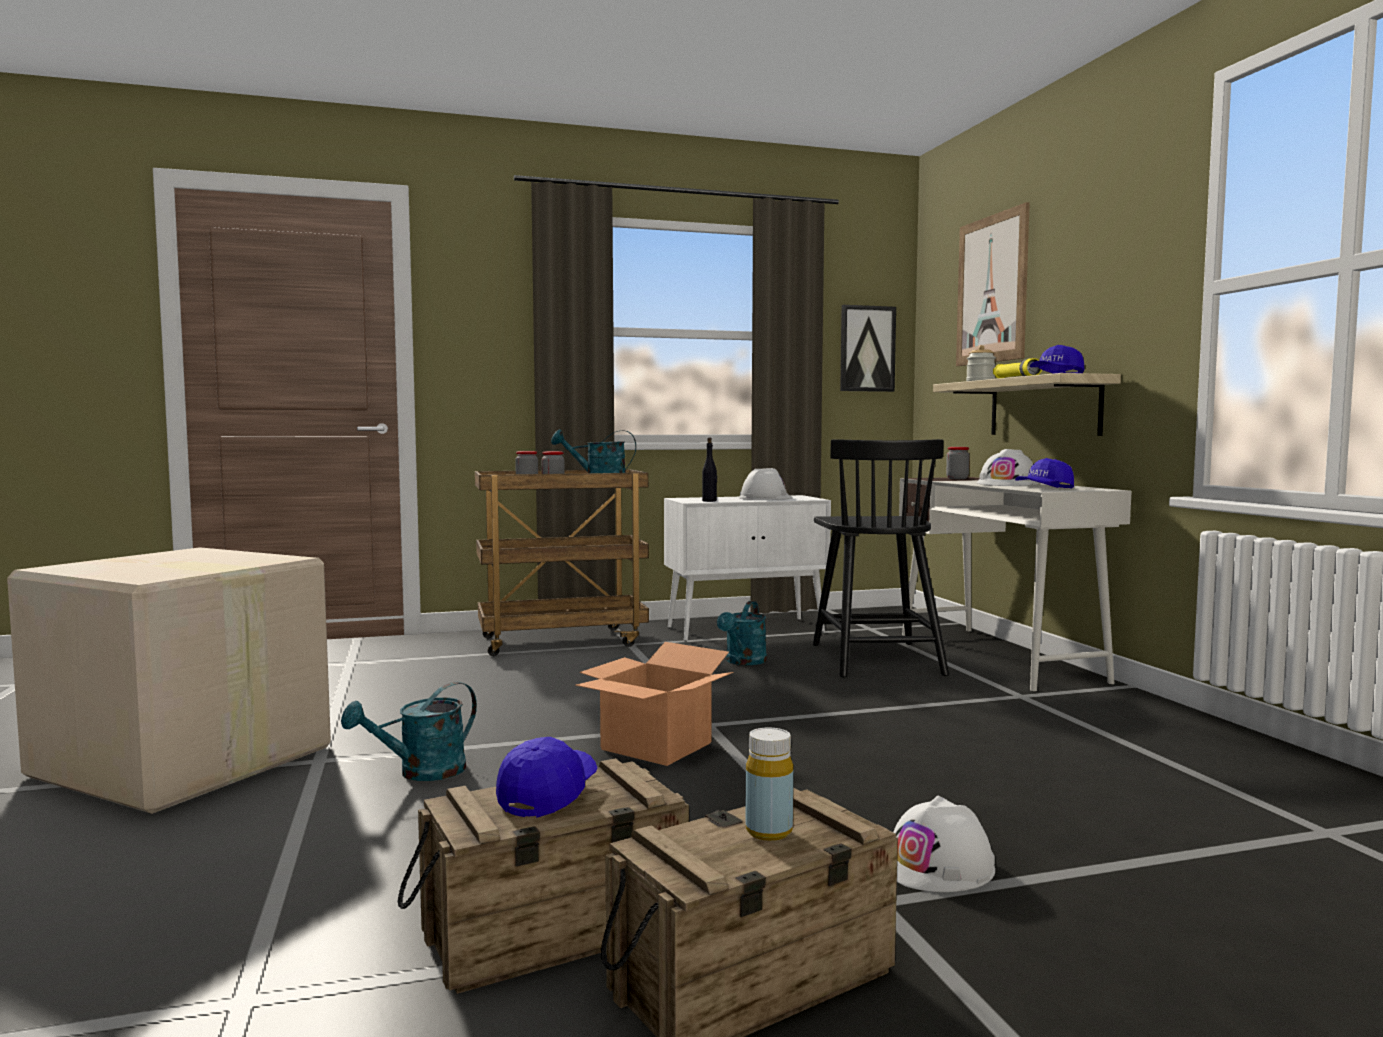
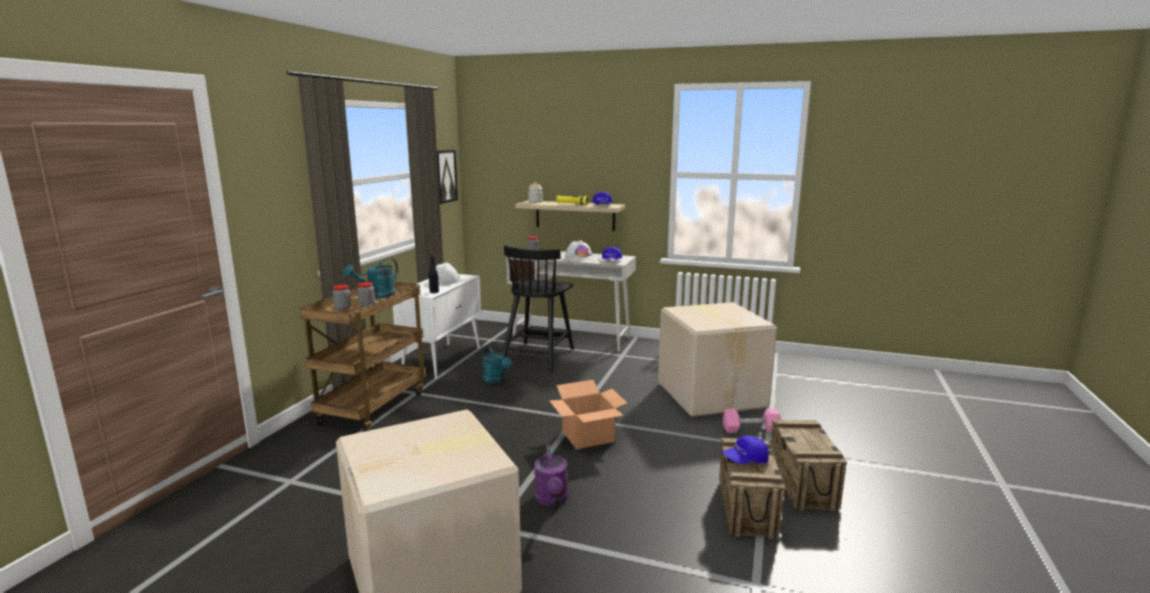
camera: 55 degrees left, 10 degrees up
turquoise watering can [341,682,477,781] -> purple watering can [534,445,568,506]
blue cap [496,737,597,818] -> blue cap turned 75 degrees counterclockwise [722,436,769,464]
yellow bottle [745,728,793,841] -> none
black chair [813,439,949,678] -> black chair turned 75 degrees clockwise [503,246,574,372]
white hard hat [893,796,995,892] -> pink dumbbell [723,408,781,433]
picture [956,202,1030,366] -> none
none -> cardboard box [658,302,777,417]

